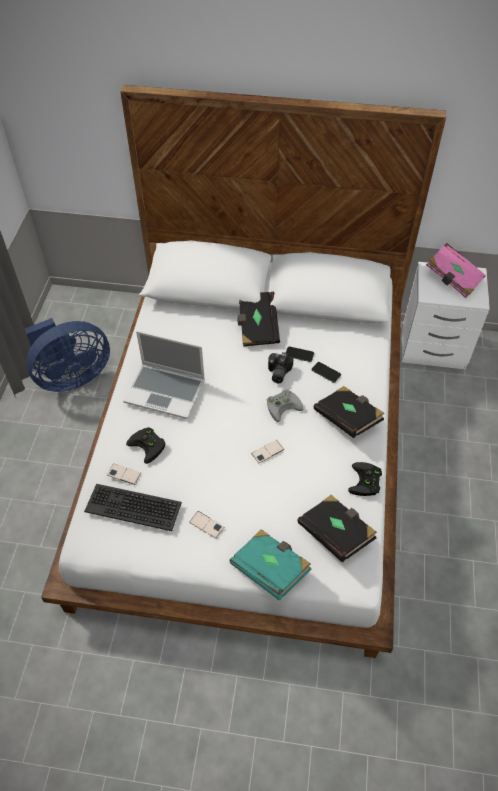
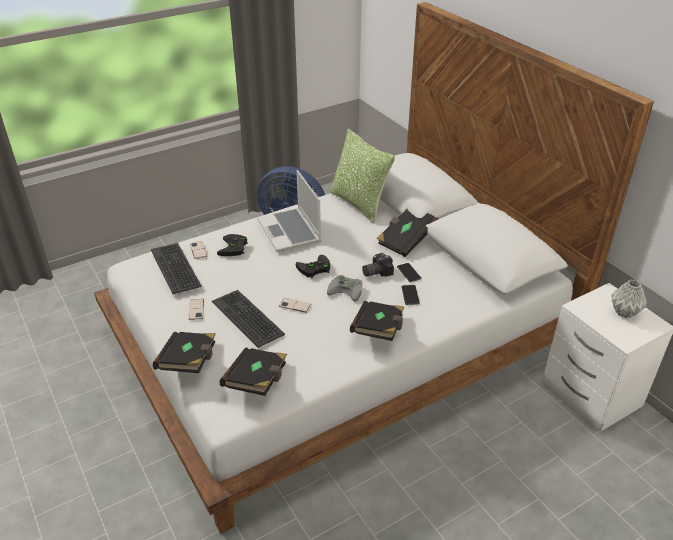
camera: 50 degrees right, 15 degrees down
turquoise book [230,529,312,600] -> black book [153,332,216,373]
black game controller [348,462,382,496] -> black game controller moved to [296,255,330,278]
pink book [426,243,486,298] -> grey vase [611,279,647,318]
none -> keyboard [212,290,285,348]
none -> pillow [329,129,395,223]

